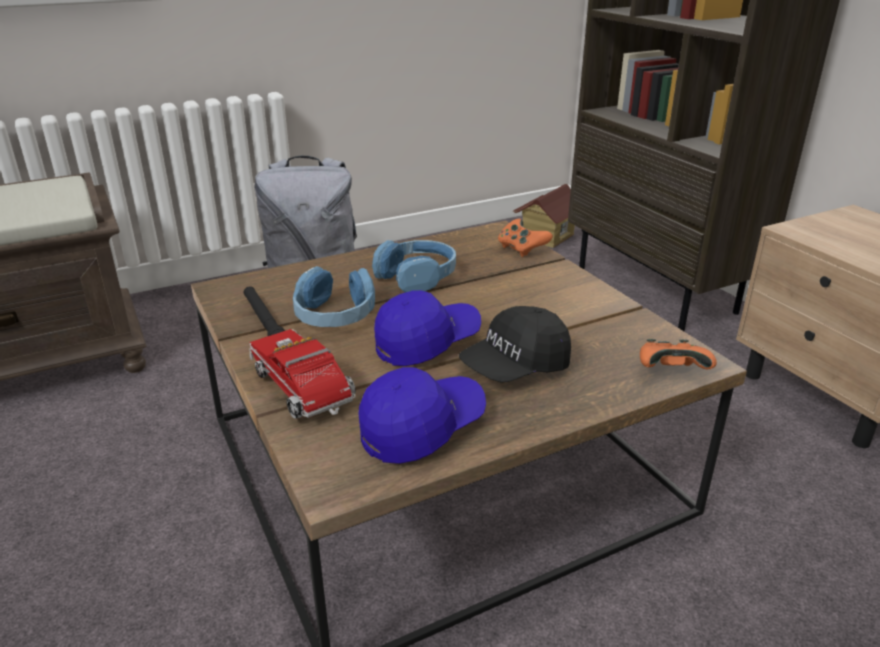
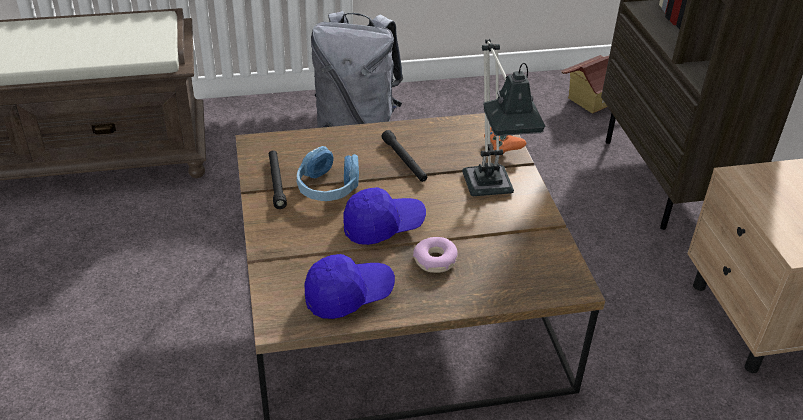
camera: 15 degrees right, 10 degrees up
toy truck [249,329,356,419] -> none
blue headphones [372,240,456,292] -> black flashlight [381,130,427,182]
black cap [459,306,571,383] -> donut [413,237,458,273]
orange game controller [640,339,717,369] -> none
none -> table lamp [462,39,545,196]

